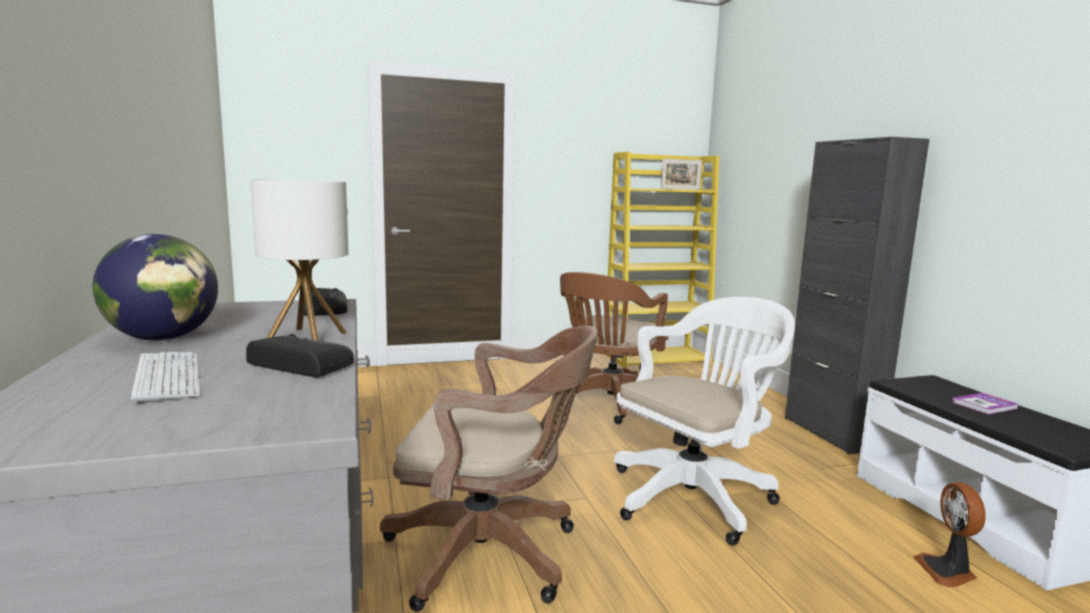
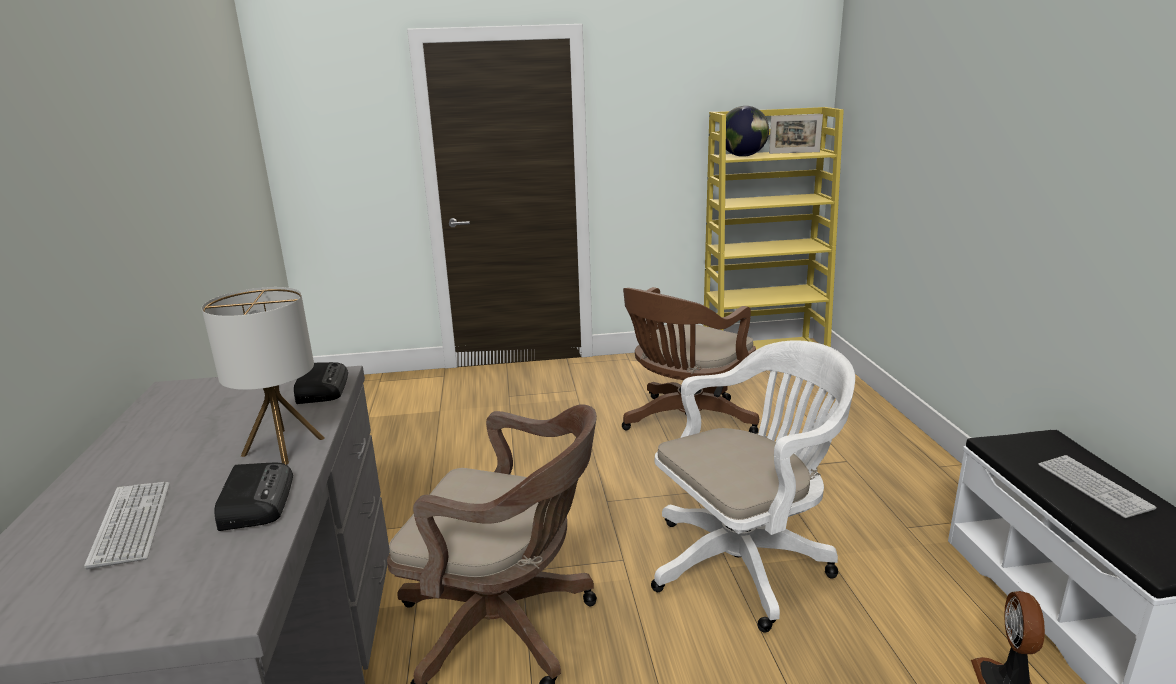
camera: 10 degrees right, 10 degrees up
globe [93,234,218,341] -> globe moved to [726,106,769,157]
radio [246,334,354,377] -> radio turned 45 degrees clockwise [214,463,293,531]
black cabinet [785,137,929,454] -> none
book [952,393,1018,415] -> keyboard [1038,455,1156,518]

